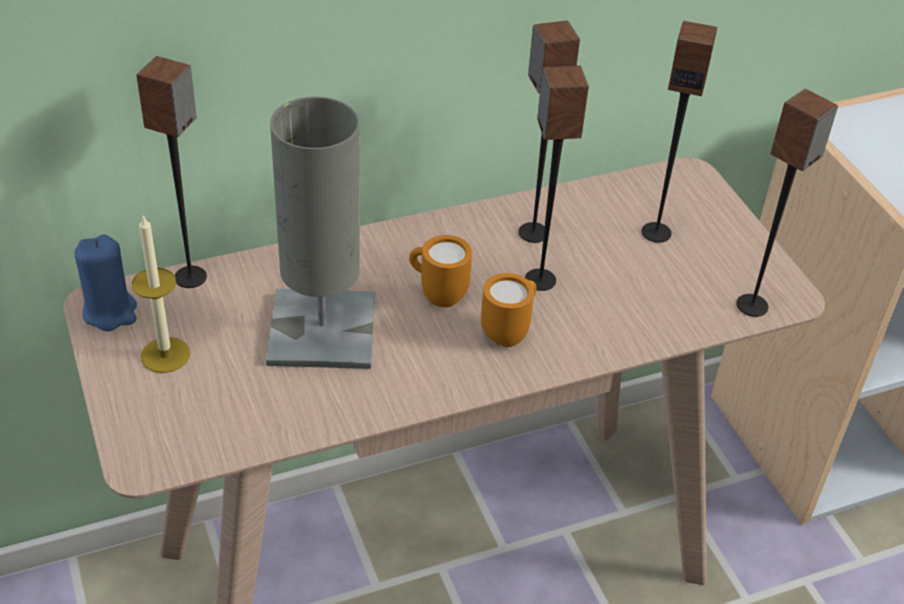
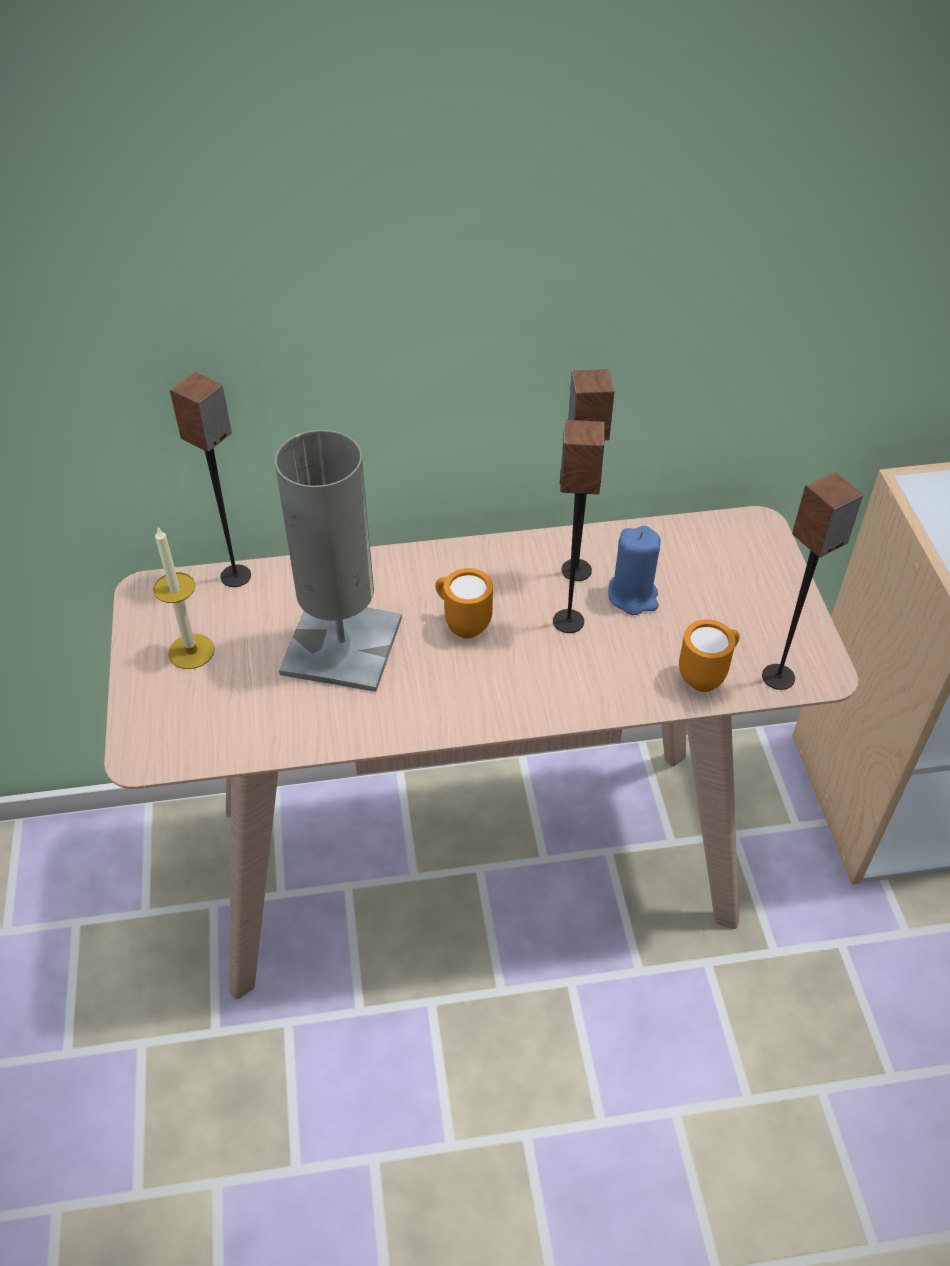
camera: 15 degrees right, 5 degrees up
blue candle [75,234,137,331] -> blue candle moved to [608,526,661,615]
orange mug [481,273,536,347] -> orange mug moved to [679,619,740,692]
speaker [642,21,717,243] -> none

